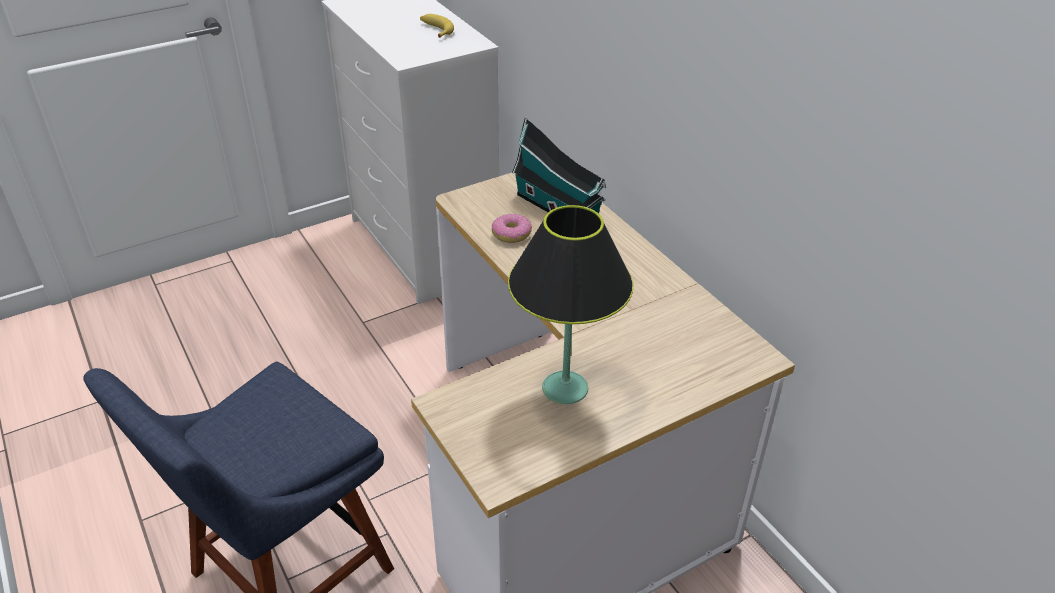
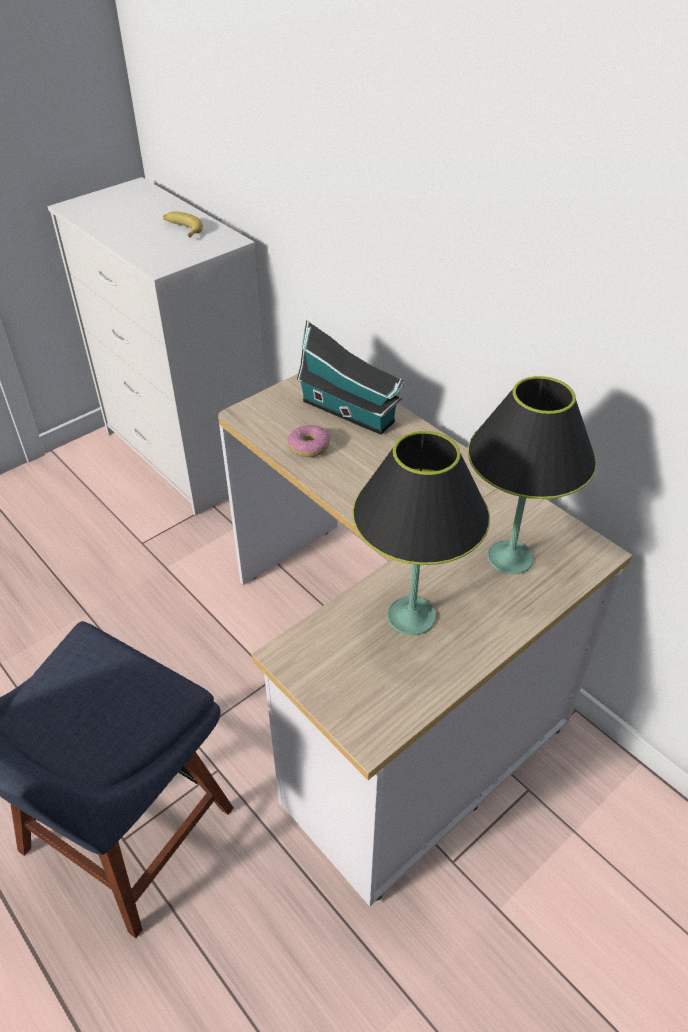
camera: 10 degrees left, 5 degrees up
none -> black table lamp [468,376,597,574]

